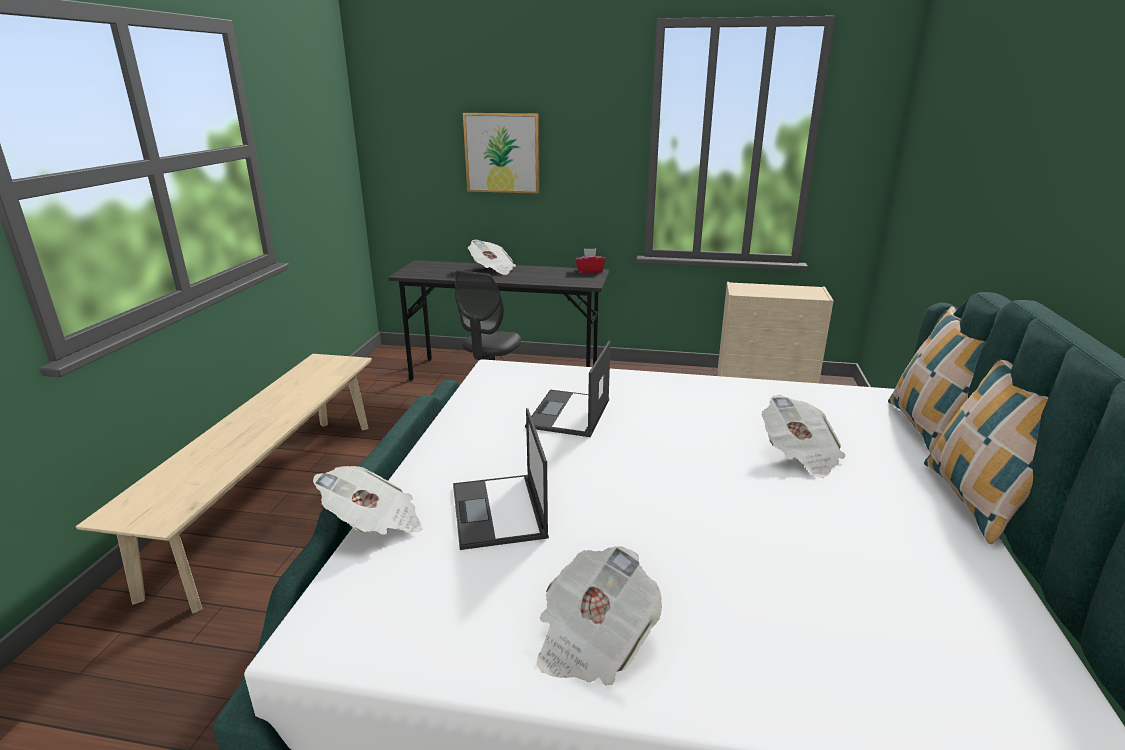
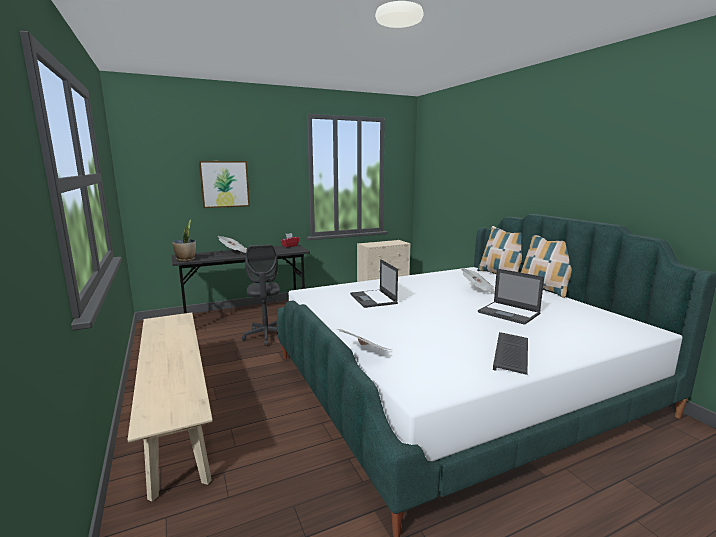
camera: 35 degrees left, 10 degrees down
laptop [453,408,549,550] -> laptop moved to [478,269,544,325]
newspaper [536,546,662,685] -> keyboard [493,332,528,375]
none -> potted plant [172,220,196,262]

